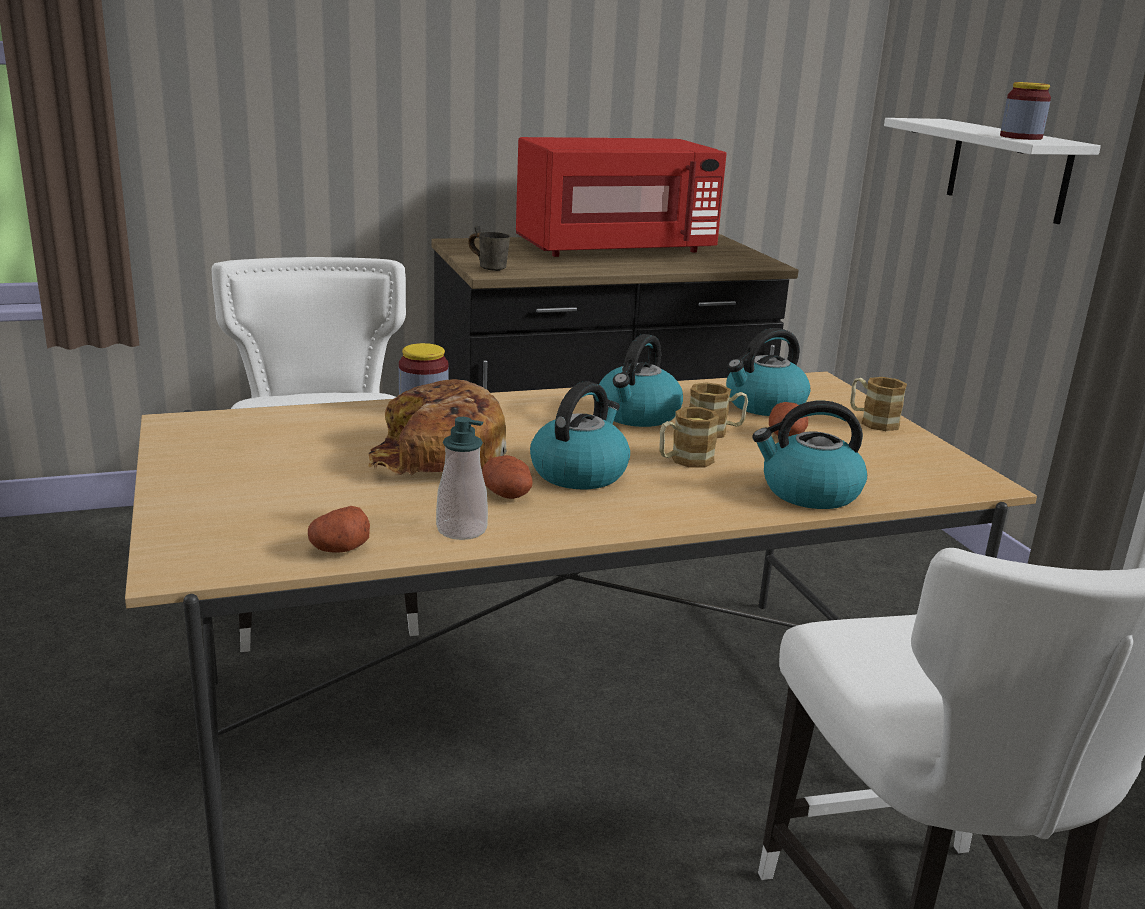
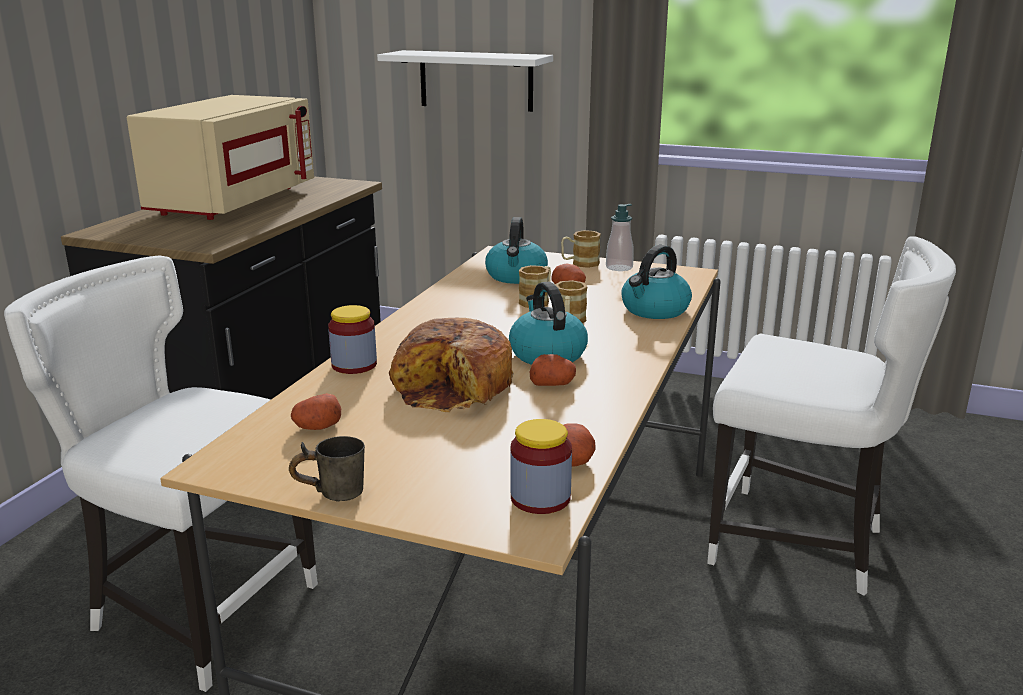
camera: 50 degrees left, 0 degrees up
soap dispenser [436,417,488,540] -> soap dispenser moved to [606,204,634,271]
grey mug [468,226,510,271] -> grey mug moved to [289,436,365,502]
red microwave [516,137,727,257] -> beige microwave [127,95,314,220]
kettle [599,334,683,427] -> none
jar [1000,82,1051,140] -> jar moved to [510,419,572,514]
none -> potato [291,393,341,430]

